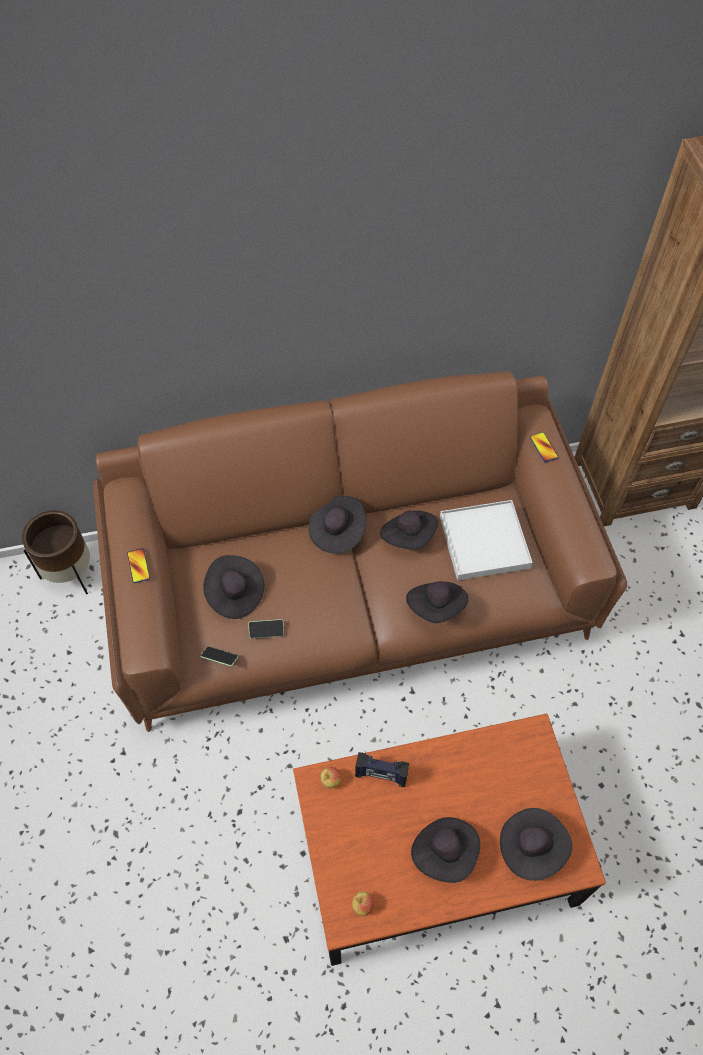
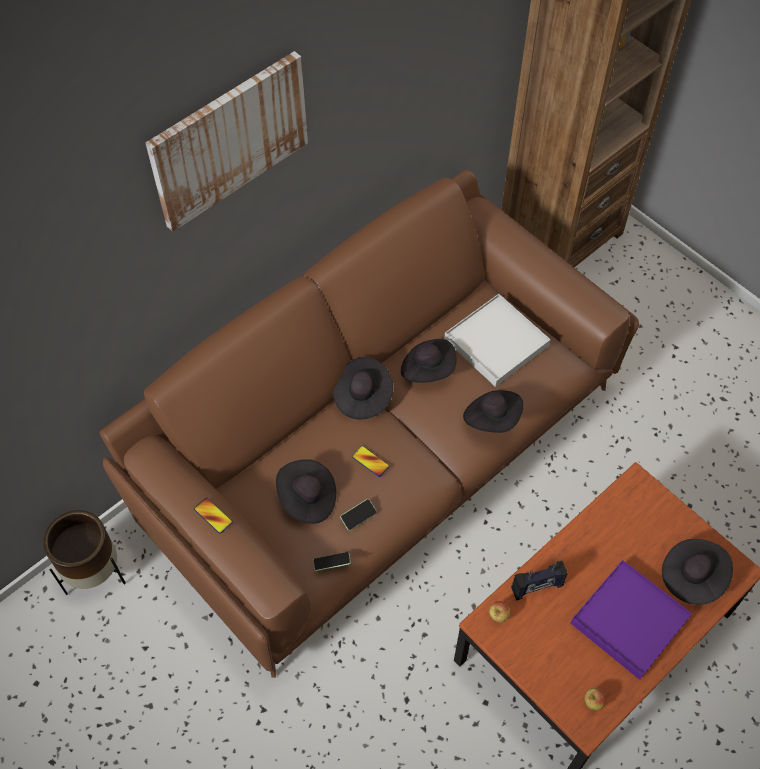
camera: 30 degrees left, 0 degrees up
black hat [411,817,480,883] -> purple tray [571,560,692,680]
phone [530,432,558,463] -> phone moved to [352,446,390,477]
none -> picture [145,51,308,232]

